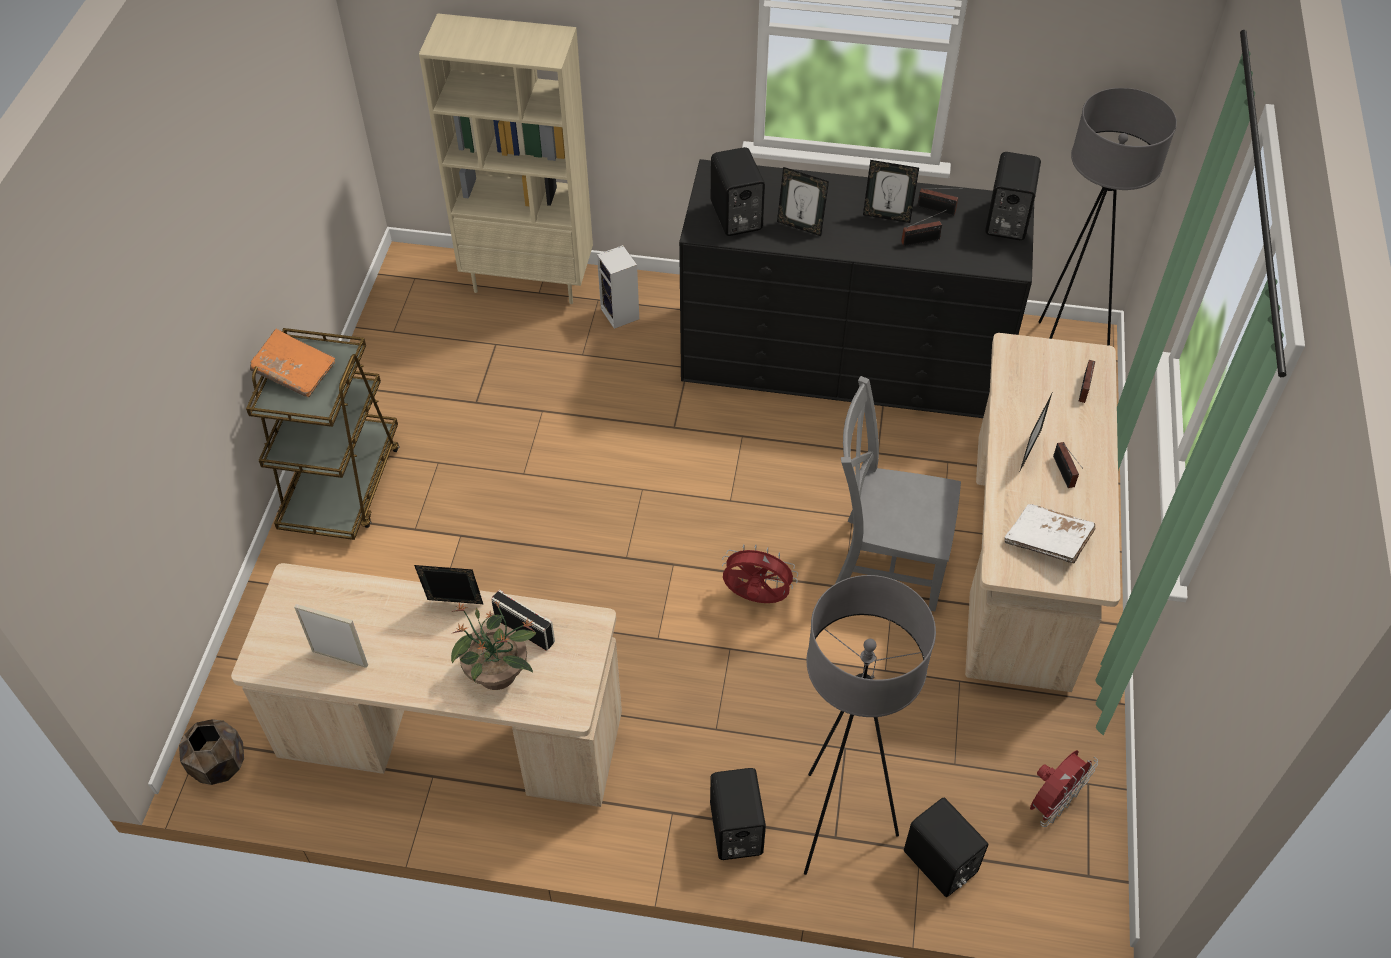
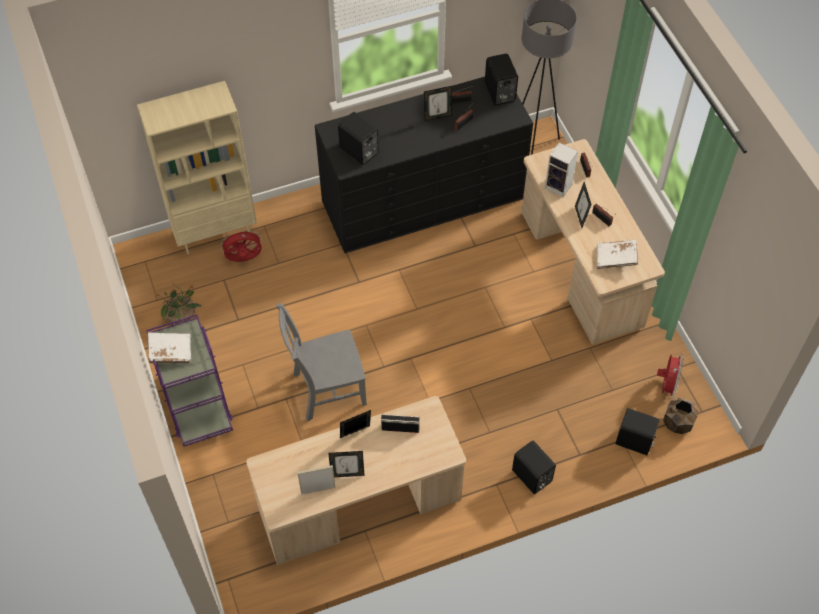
camera: 30 degrees left, 5 degrees up
brown planter [179,719,244,785] -> brown planter moved to [663,398,699,434]
brown cart [246,328,400,540] -> purple cart [146,314,233,446]
orange book [250,329,335,397] -> white book [147,332,191,363]
potted plant [451,601,536,690] -> potted plant moved to [154,284,202,324]
speaker [597,245,639,329] -> speaker moved to [545,143,578,197]
red fan [722,545,798,603] -> red fan moved to [220,230,263,262]
picture frame [777,167,829,236] -> picture frame moved to [328,451,364,477]
grey floor lamp [804,575,936,875] -> none
grey chair [835,376,961,611] -> grey chair moved to [276,303,367,421]

